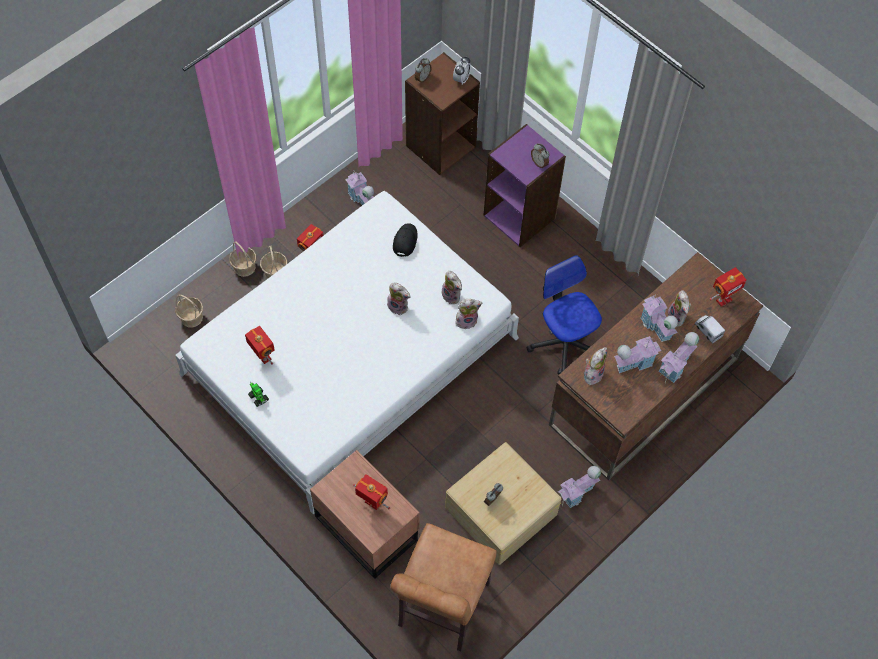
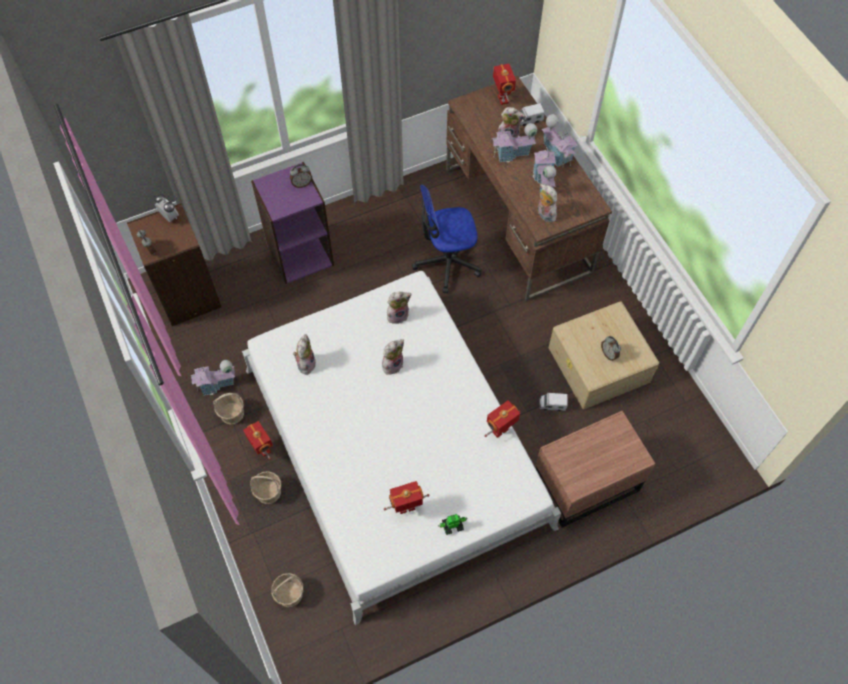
camera: 70 degrees left, 0 degrees up
basket [229,241,256,277] -> basket moved to [213,393,244,425]
toy robot [353,474,390,510] -> toy robot moved to [484,400,520,438]
brown chair [391,523,497,651] -> none
black cap [393,223,418,257] -> none
plush toy [455,299,482,329] -> plush toy moved to [293,334,316,375]
toy house [558,466,601,508] -> none
none -> toy truck [540,393,568,411]

